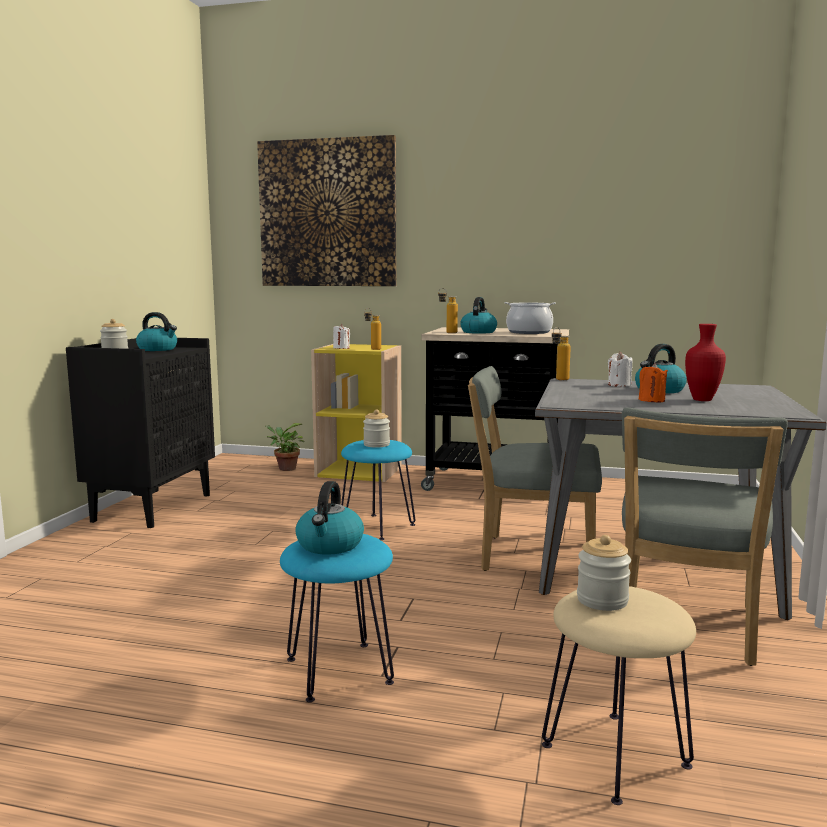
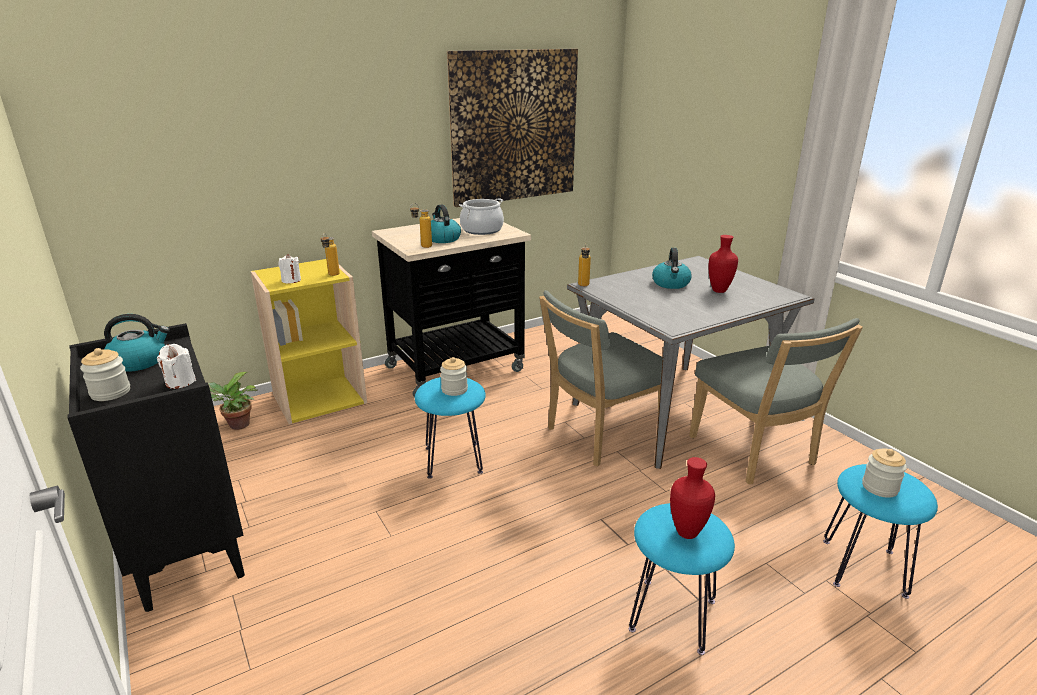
camera: 45 degrees left, 15 degrees up
picture [257,135,396,286] -> picture moved to [447,49,578,207]
kettle [295,481,364,555] -> red vase [670,457,715,539]
beige stool [542,586,696,805] -> turquoise stool [823,464,938,599]
white candle [608,352,633,387] -> white candle moved to [157,344,196,389]
orange candle [639,363,668,402] -> none

